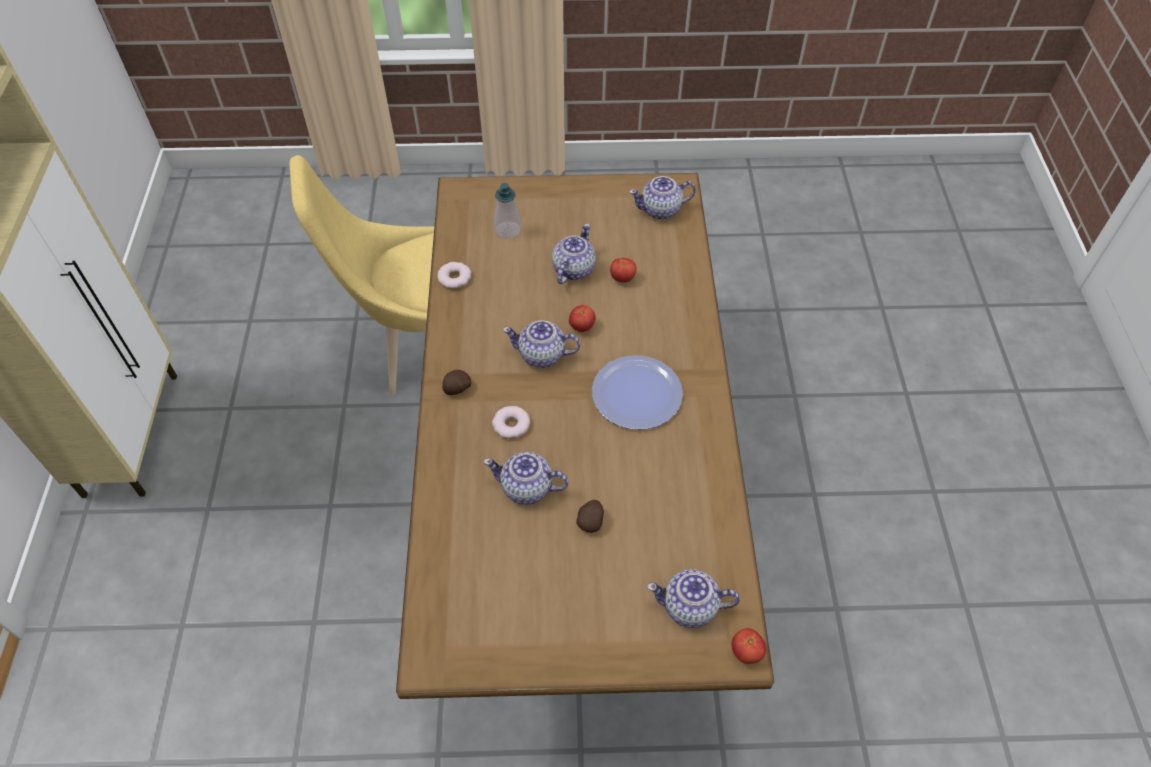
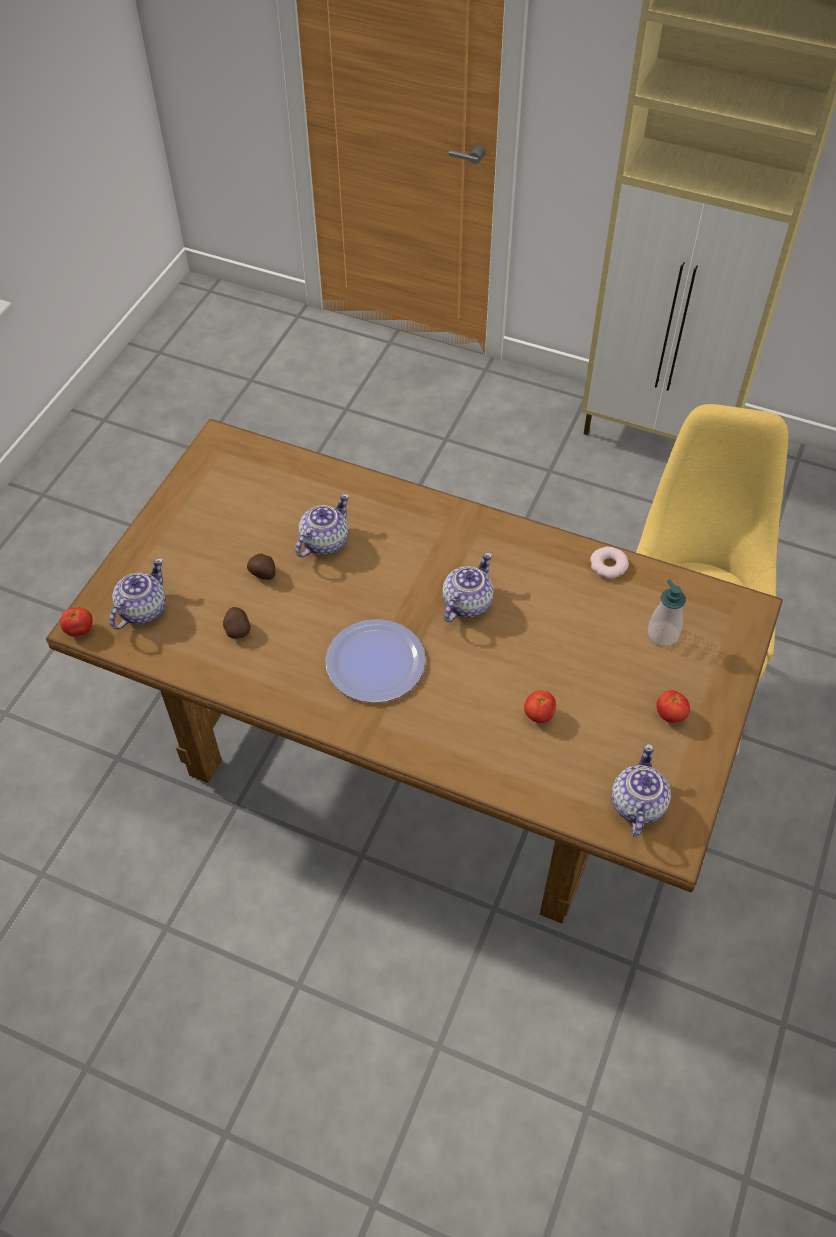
camera: 115 degrees right, 0 degrees up
potato [442,370,471,395] -> potato moved to [223,607,251,639]
donut [492,406,530,438] -> none
teapot [552,223,596,284] -> none
tomato [569,305,596,332] -> tomato moved to [657,690,690,723]

